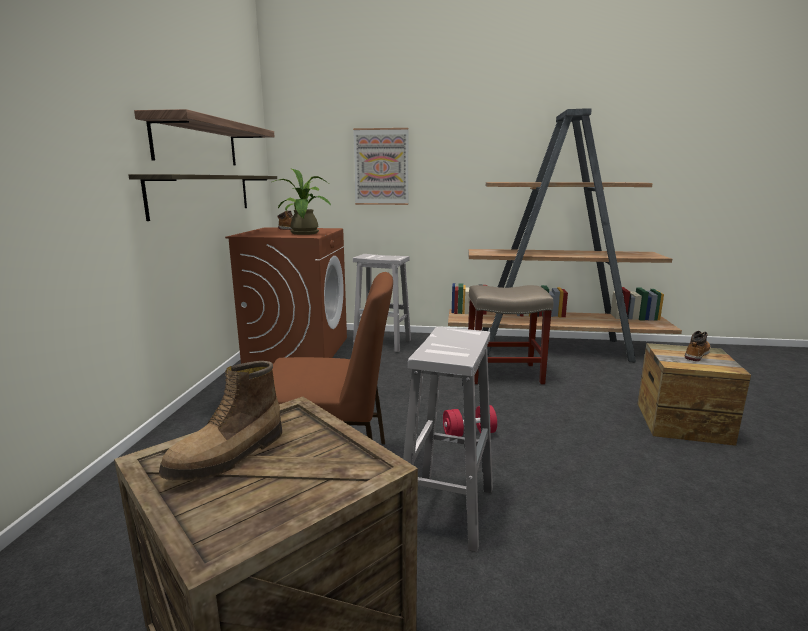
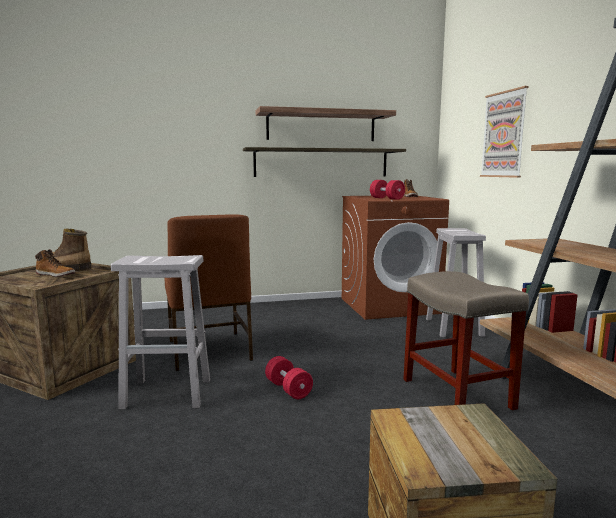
camera: 70 degrees right, 5 degrees down
potted plant [272,169,331,235] -> red dumbbell [370,180,405,200]
boot [685,331,710,361] -> boot moved to [35,249,76,277]

